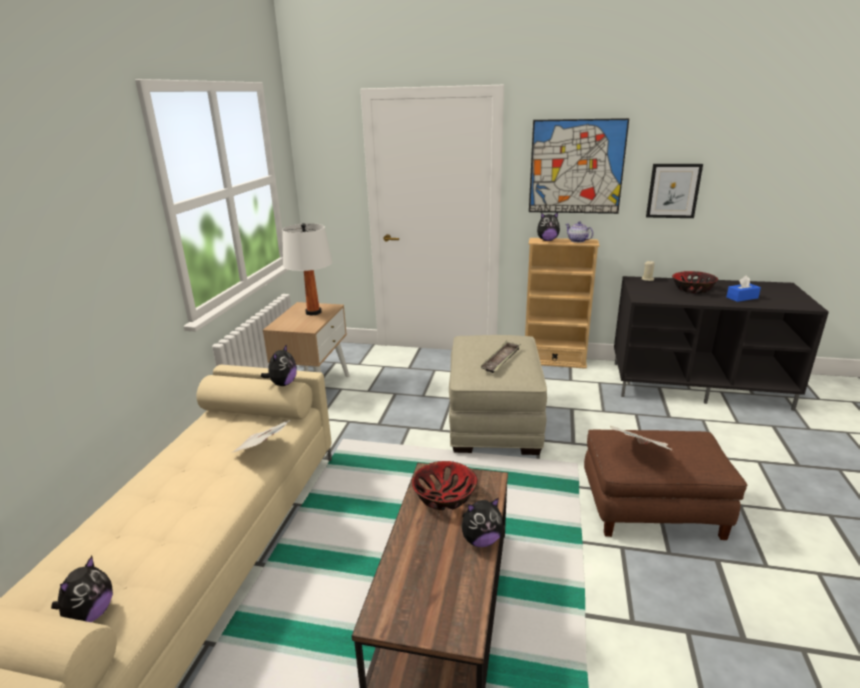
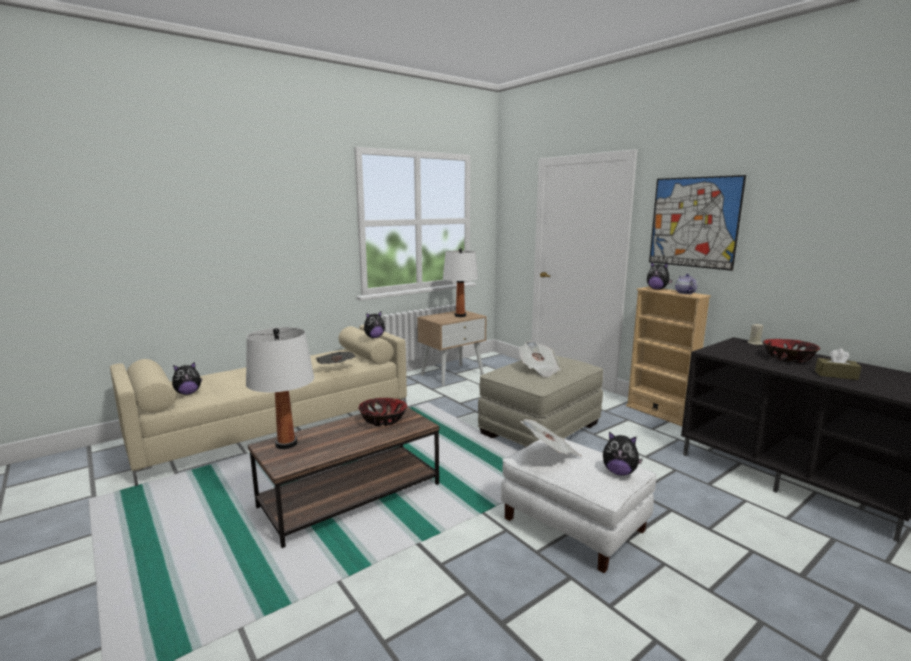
camera: 40 degrees right, 10 degrees down
plush toy [462,498,504,547] -> plush toy moved to [603,432,643,476]
tray [480,341,521,373] -> newspaper [519,341,561,377]
brown ottoman [584,430,748,540] -> white ottoman [501,439,656,573]
picture [646,164,703,218] -> none
blue tissue box [726,276,761,302] -> brown tissue box [815,349,861,380]
none -> white table lamp [246,327,314,449]

